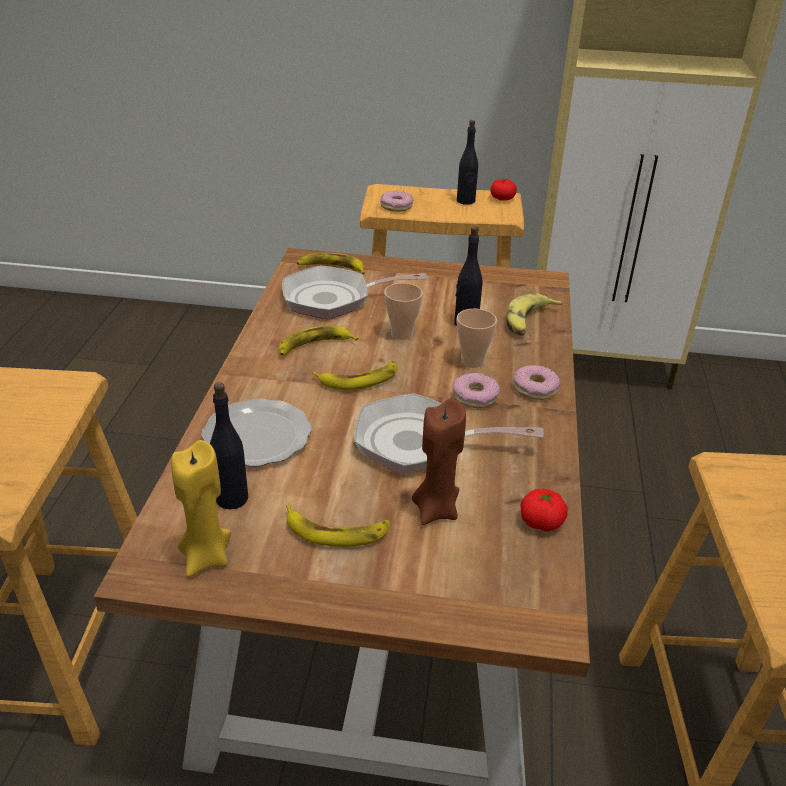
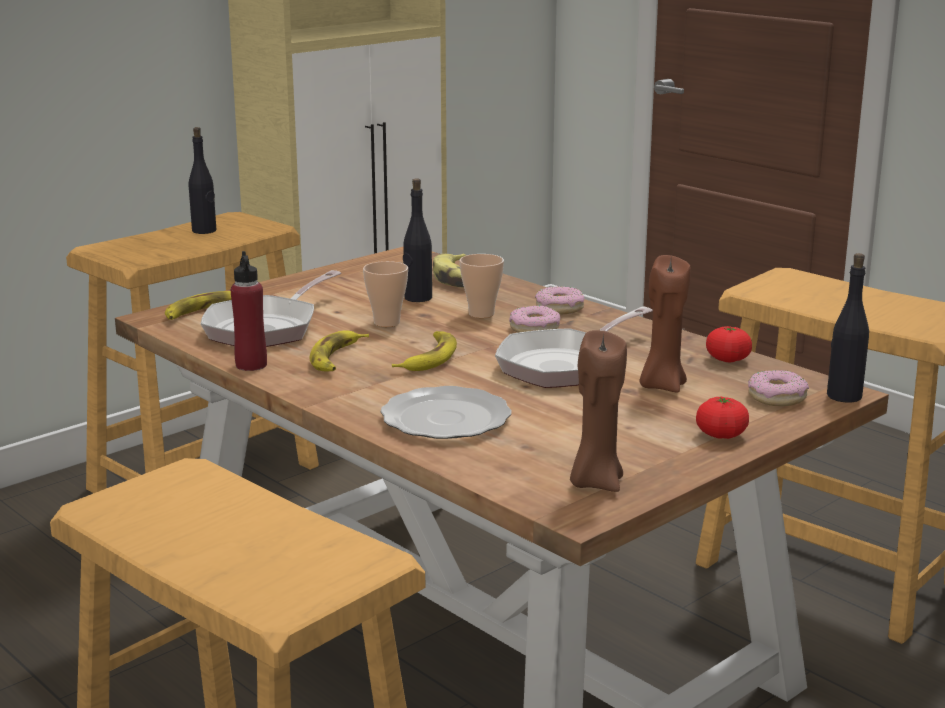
camera: 50 degrees left, 15 degrees down
yellow candle [171,440,231,577] -> brown candle [570,330,627,492]
black bottle [210,382,248,510] -> black bottle moved to [827,253,869,403]
banana [286,505,390,547] -> none
donut [380,191,414,212] -> donut moved to [748,370,809,406]
tomato [490,179,517,201] -> tomato moved to [696,397,749,439]
none -> red bottle [231,251,267,371]

